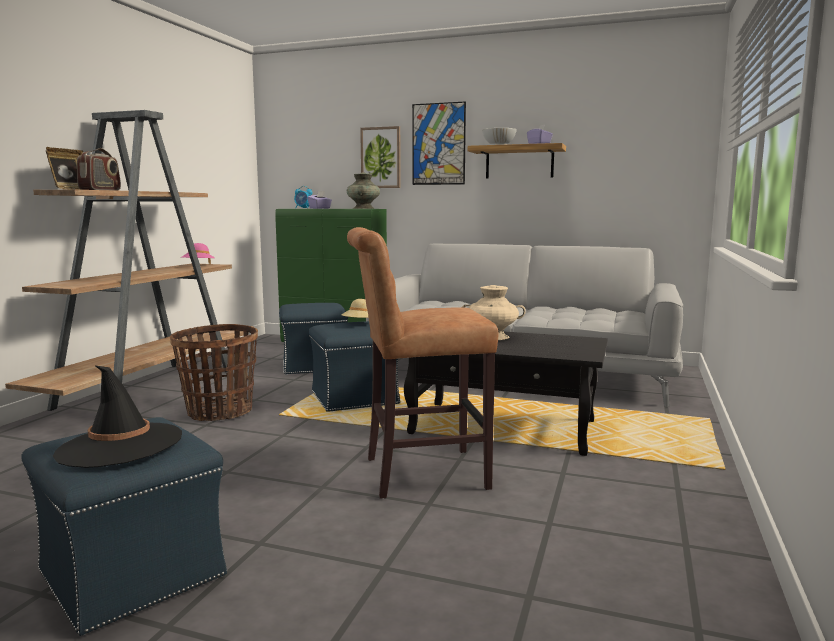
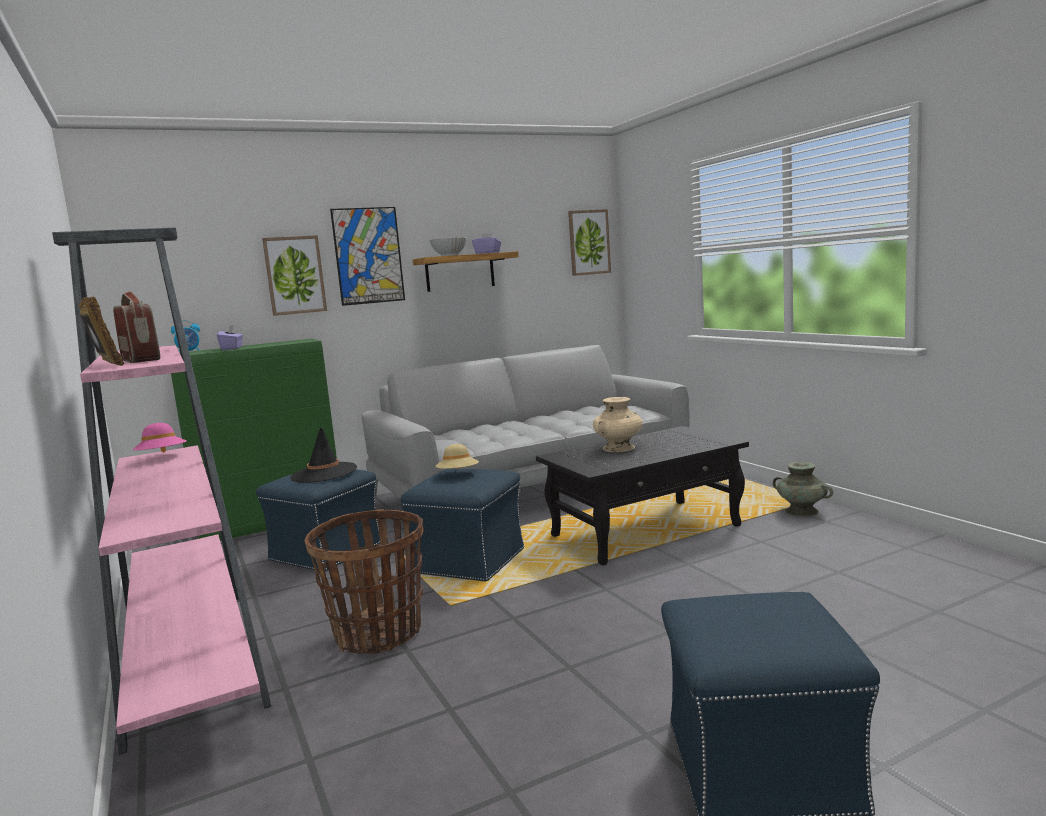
camera: 45 degrees left, 0 degrees up
brown bookcase [5,110,249,411] -> pink bookcase [52,227,271,755]
black hat [53,365,182,468] -> black hat moved to [290,428,357,483]
turquoise vase [347,172,380,209] -> turquoise vase moved to [773,462,833,517]
brown stool [347,227,498,499] -> none
none -> picture [568,209,611,276]

